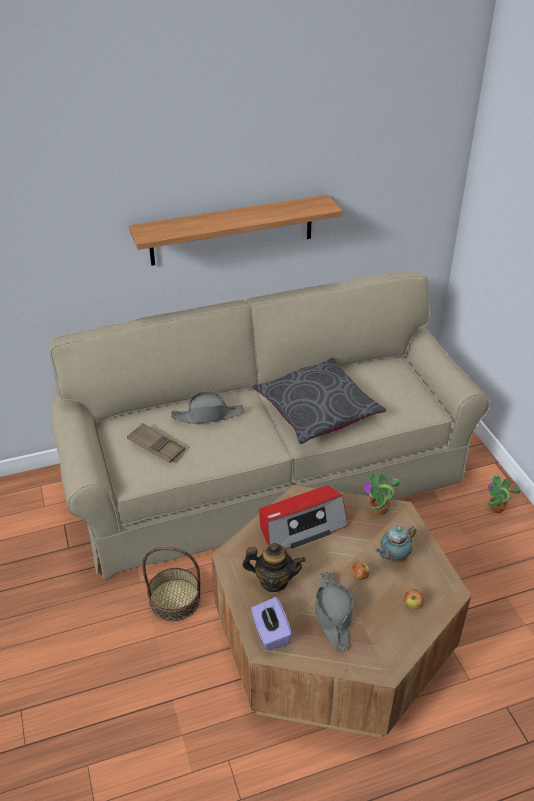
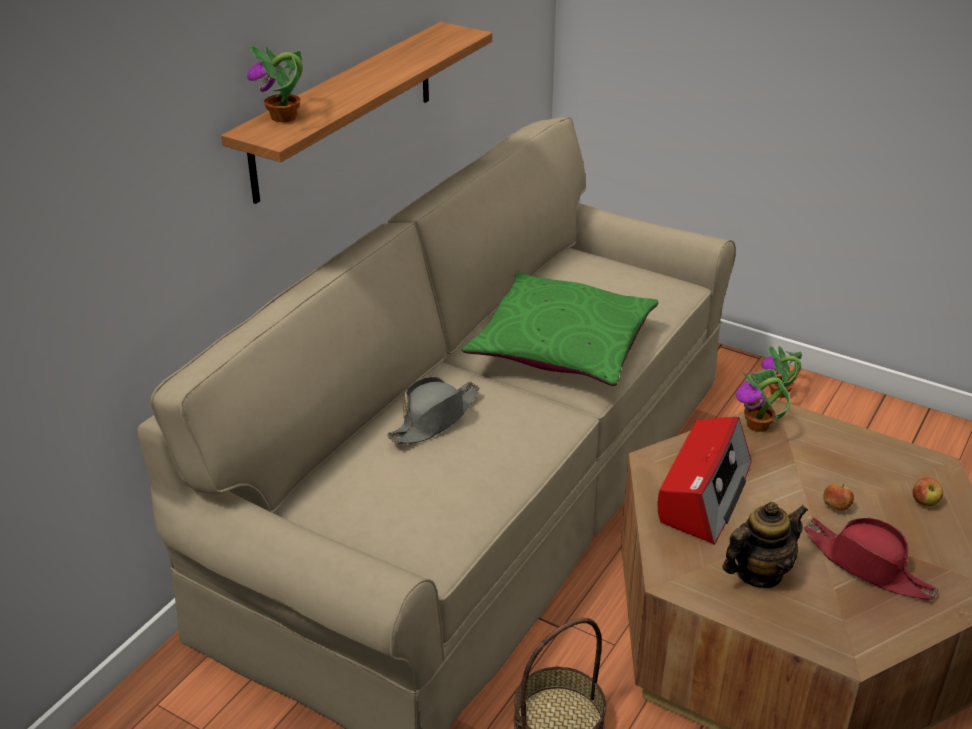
camera: 40 degrees left, 5 degrees down
brown tray [127,423,185,463] -> none
purple tissue box [251,597,292,650] -> none
grey pillow [252,358,386,444] -> green pillow [462,272,658,386]
grey hat [315,572,353,652] -> red hat [804,517,938,600]
teapot [376,526,417,563] -> none
none -> potted plant [247,45,303,122]

